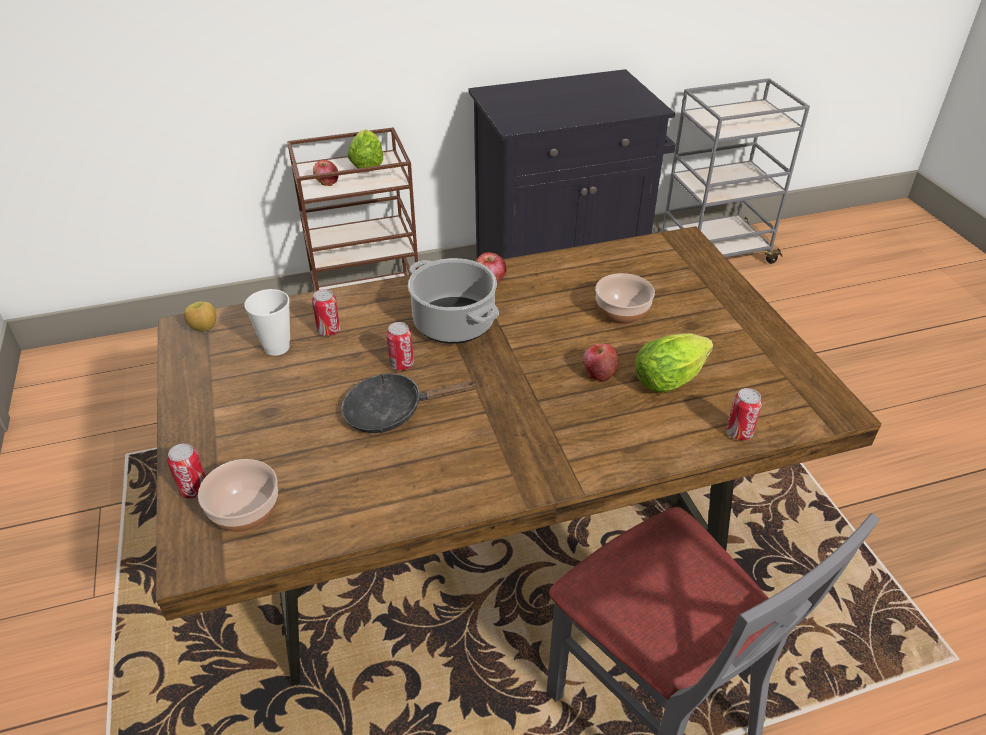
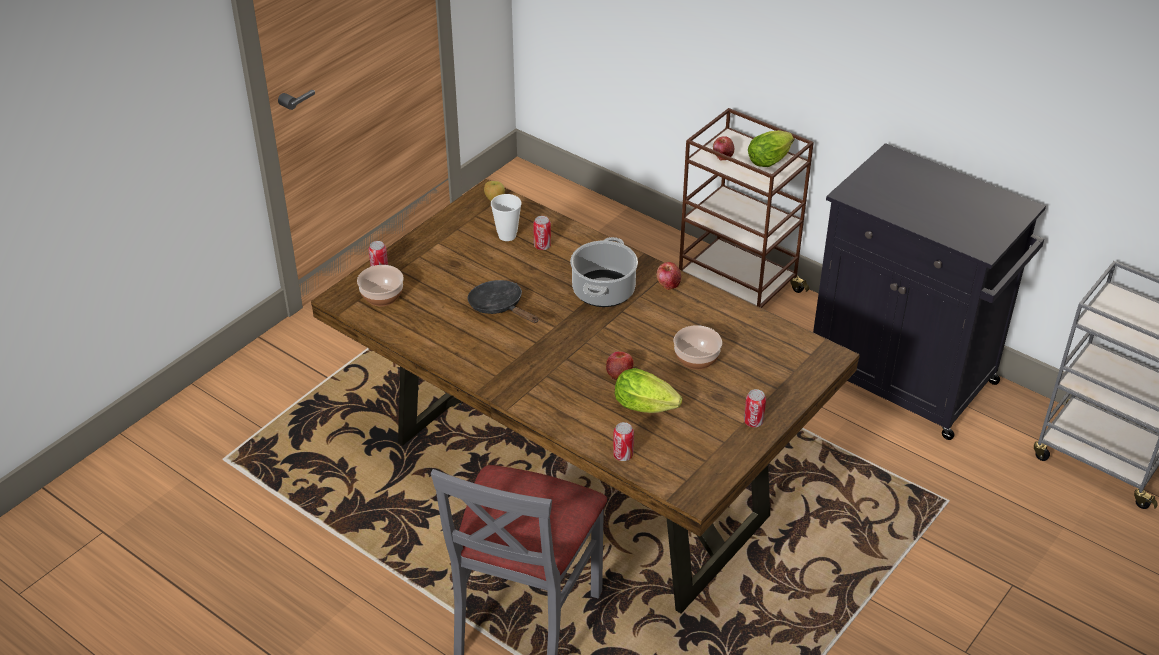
camera: 55 degrees right, 0 degrees up
can [386,322,414,371] -> can moved to [744,389,766,427]

